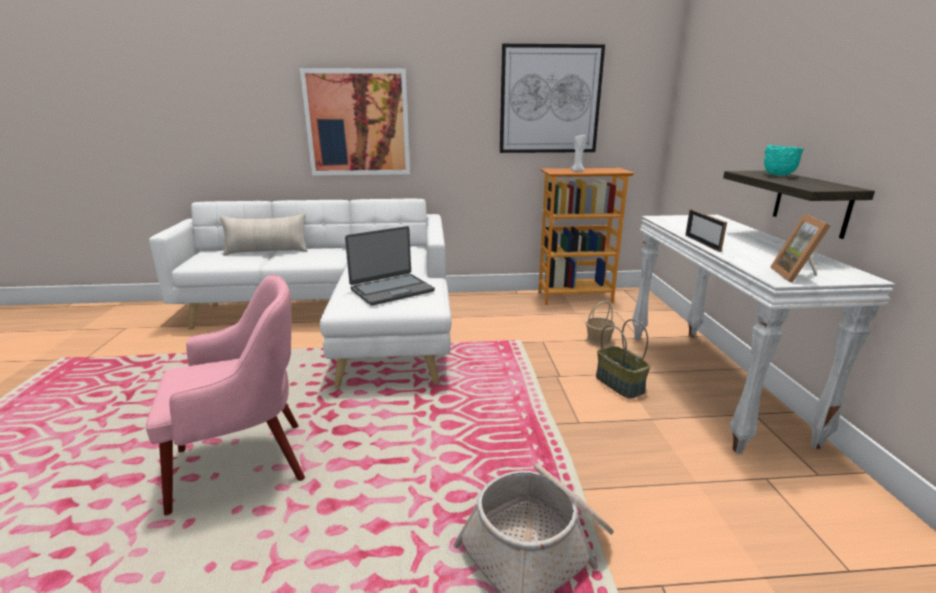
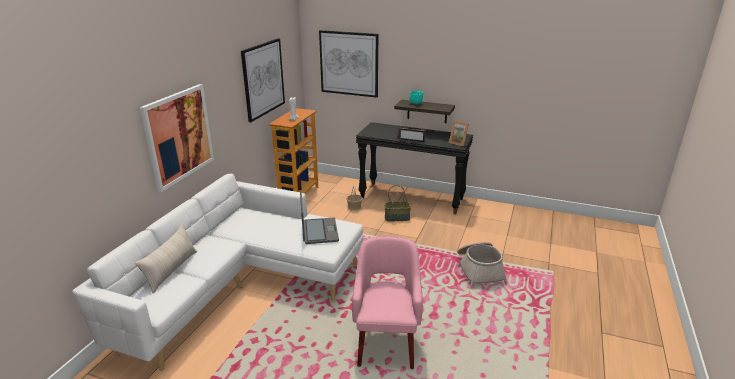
camera: 65 degrees left, 5 degrees up
white console table [632,215,895,453] -> black console table [356,122,473,214]
none -> picture [319,30,378,98]

